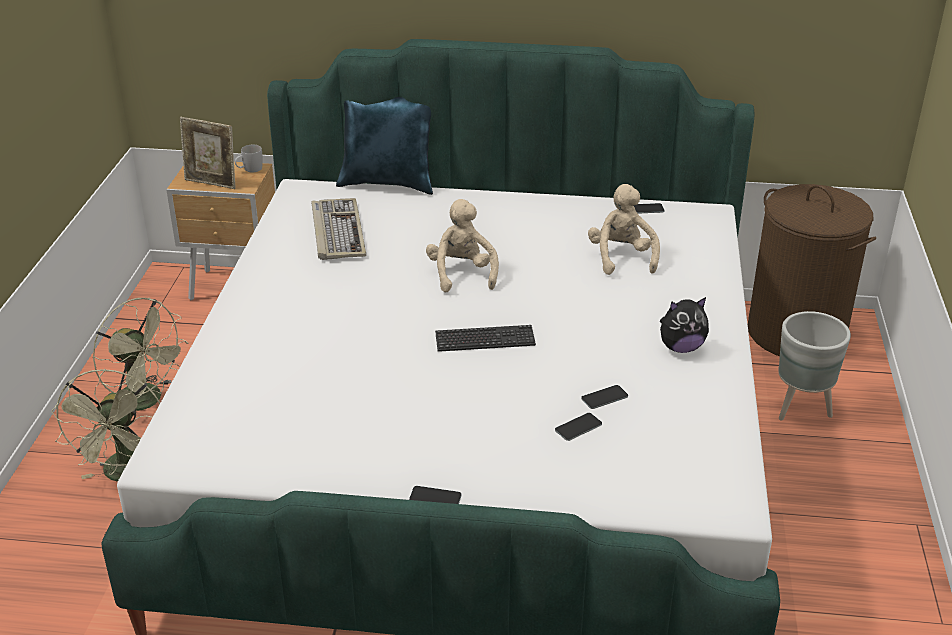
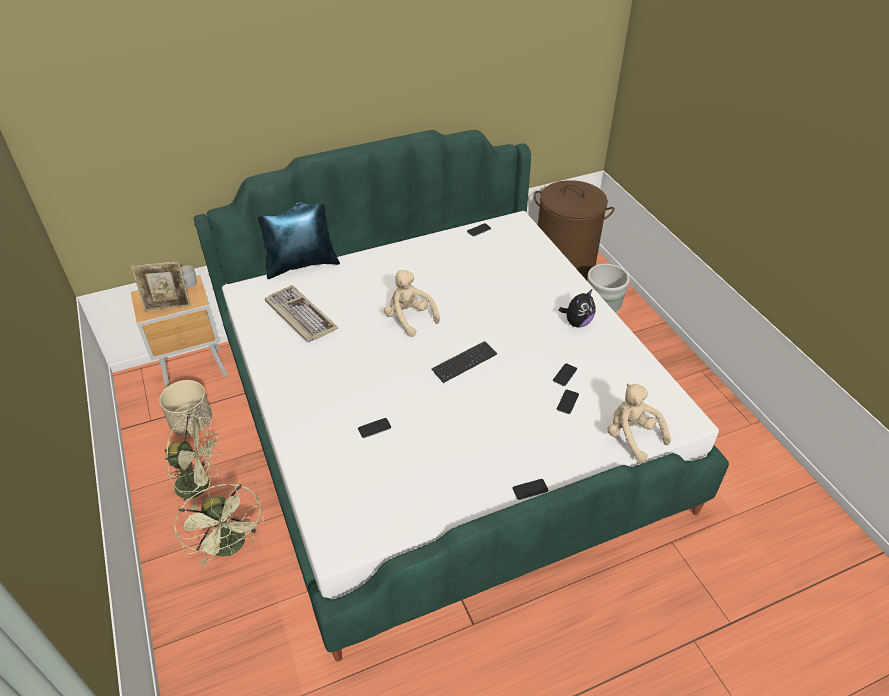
camera: 30 degrees left, 10 degrees up
beige plush toy [588,184,660,275] -> beige plush toy moved to [607,384,671,463]
none -> beige planter [160,380,212,435]
none -> phone [358,418,391,438]

